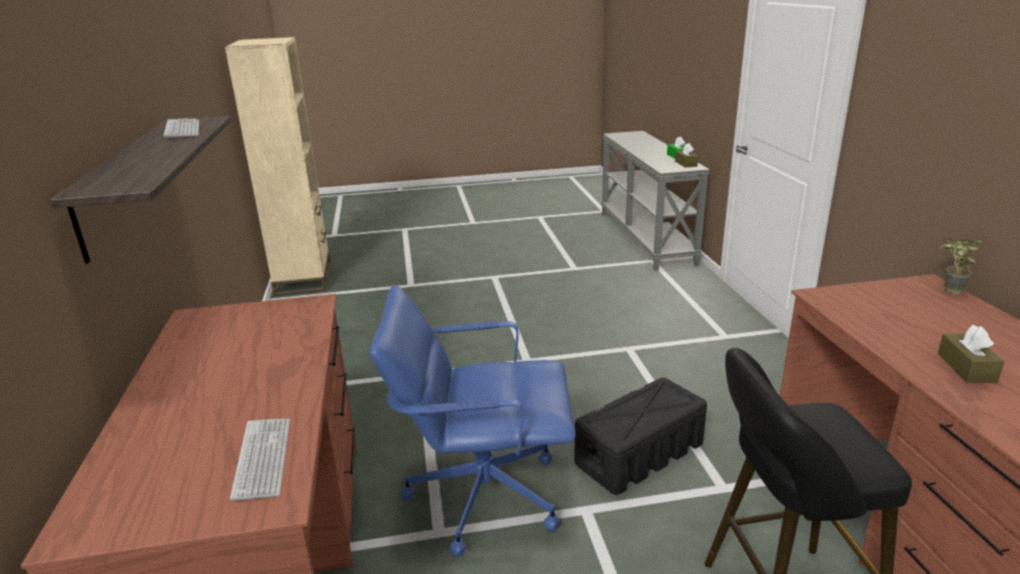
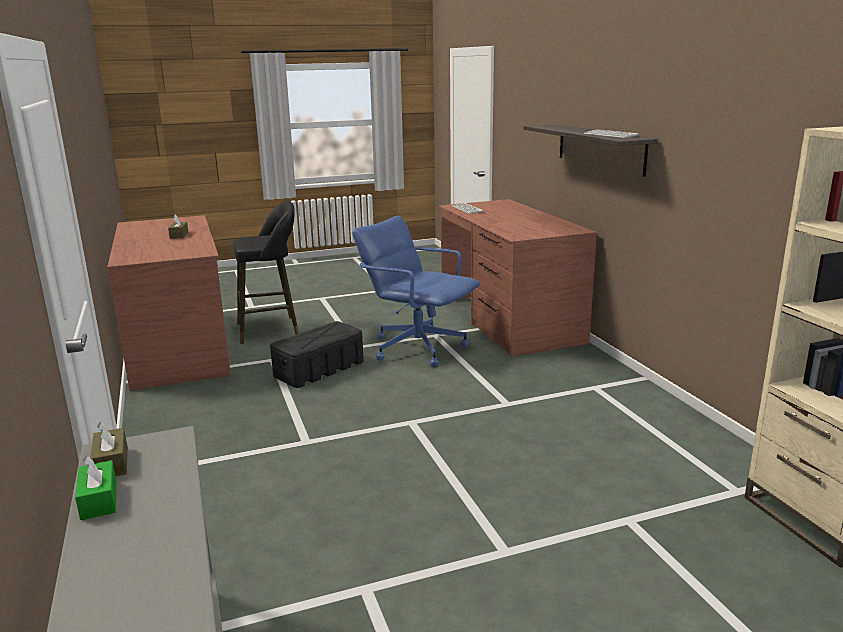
camera: 170 degrees right, 5 degrees down
blue office chair [370,285,576,557] -> blue office chair turned 135 degrees counterclockwise [352,216,480,367]
potted plant [939,238,982,295] -> none

